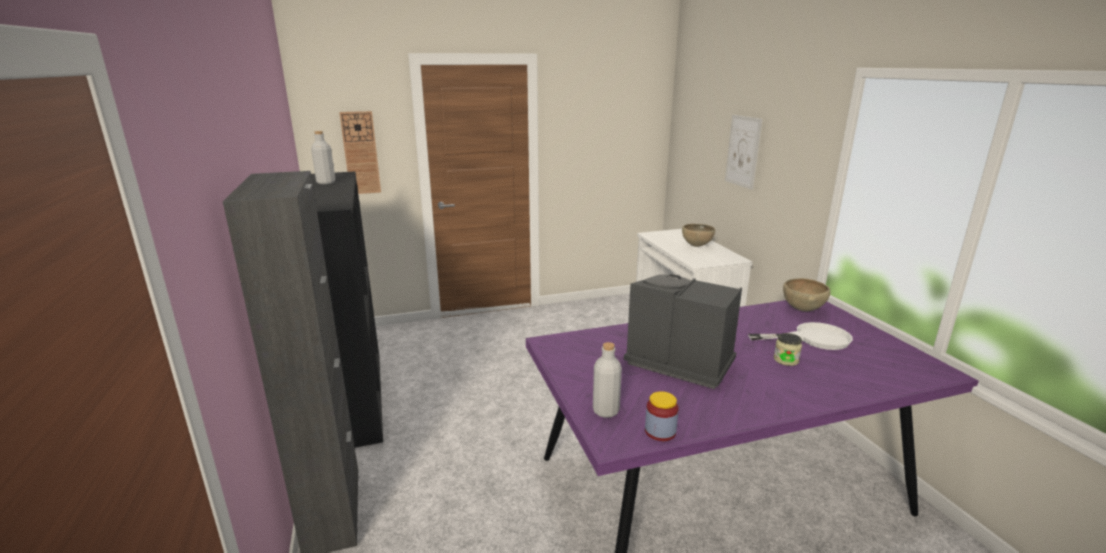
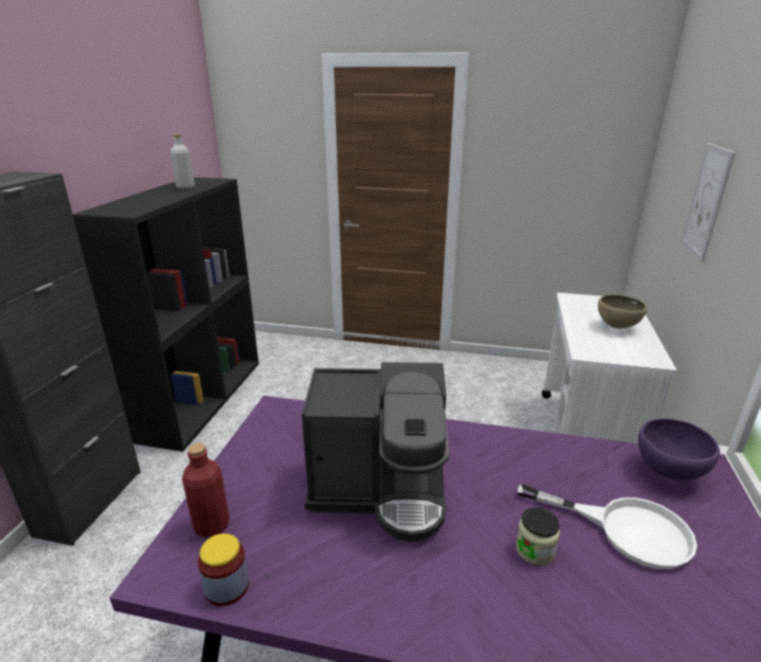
camera: 30 degrees right, 5 degrees up
wall clock [339,111,381,194] -> none
grey bottle [593,342,622,418] -> red bottle [182,443,229,537]
coffee machine [624,274,742,389] -> coffee machine turned 120 degrees clockwise [302,362,449,542]
brown bowl [783,278,830,311] -> purple bowl [638,418,720,480]

